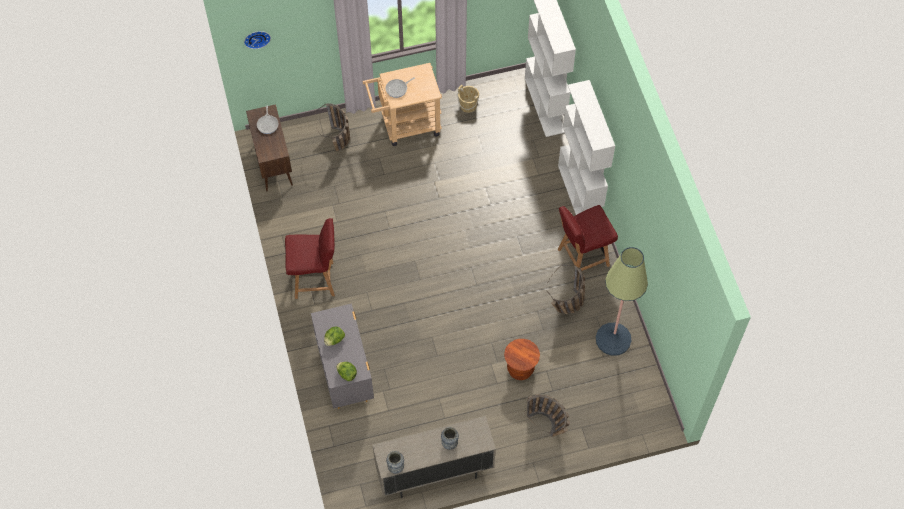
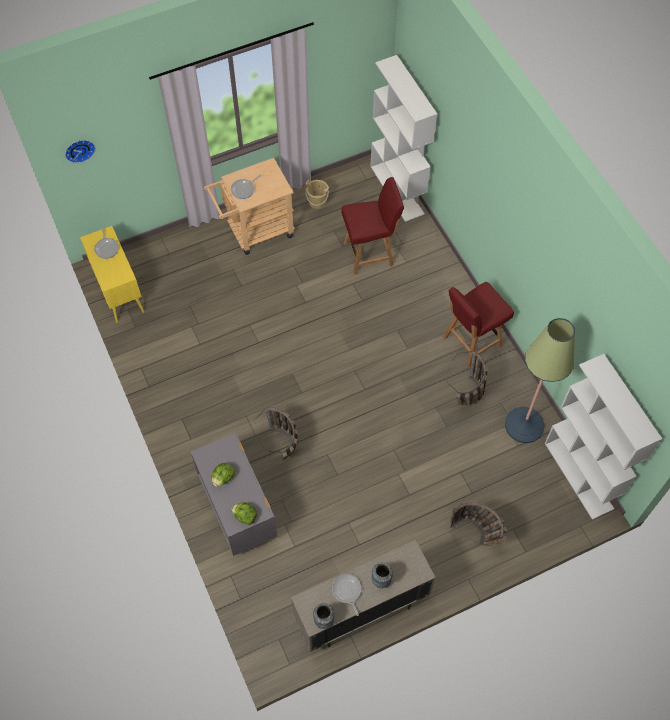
camera: 10 degrees left, 0 degrees up
brown cabinet [246,104,293,191] -> yellow cabinet [80,226,144,323]
red chair [285,218,335,299] -> red chair moved to [341,177,404,275]
basket [315,103,350,151] -> basket moved to [255,407,298,460]
brown stool [504,339,540,380] -> none
white bookcase [558,80,615,215] -> white bookcase moved to [545,354,662,520]
none -> frying pan [332,574,361,616]

